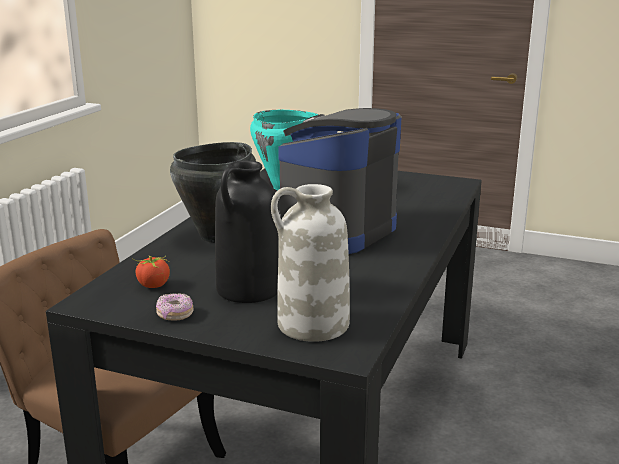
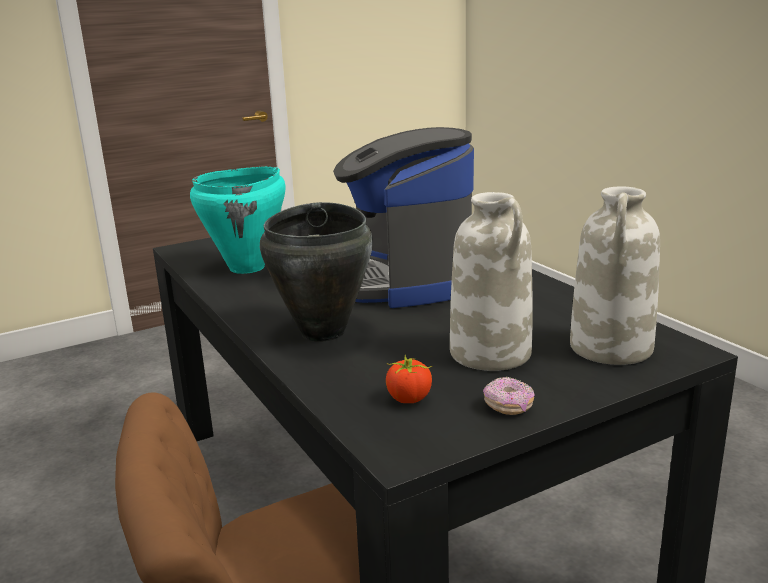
camera: 50 degrees left, 0 degrees up
black vase [215,160,279,303] -> white vase [450,192,533,371]

